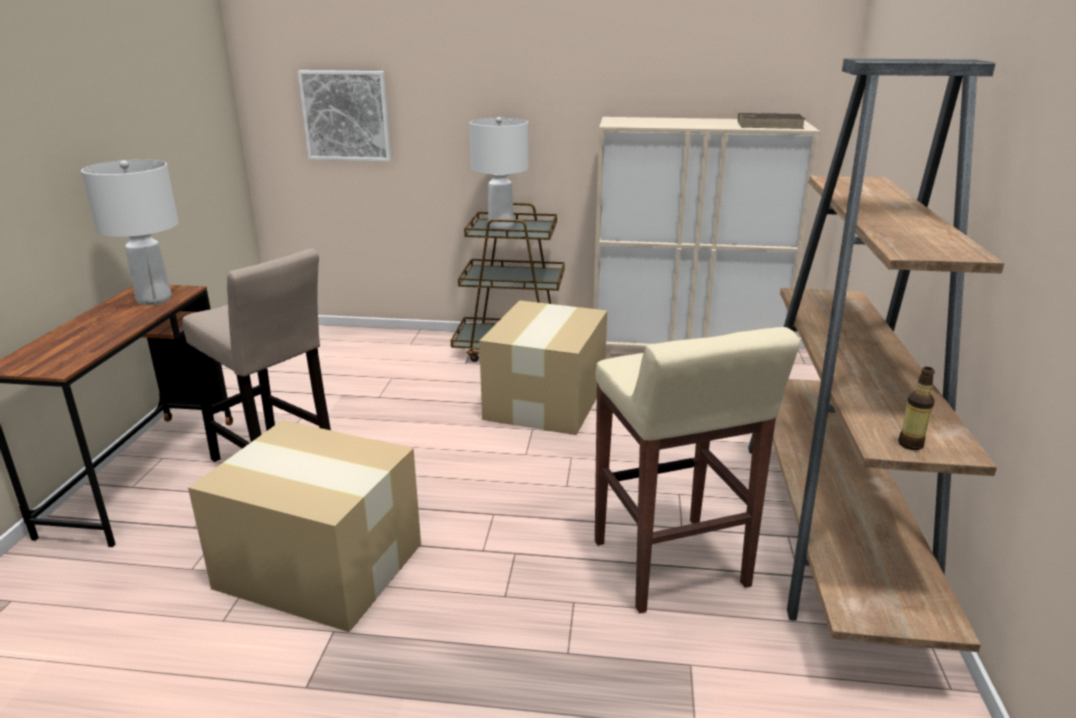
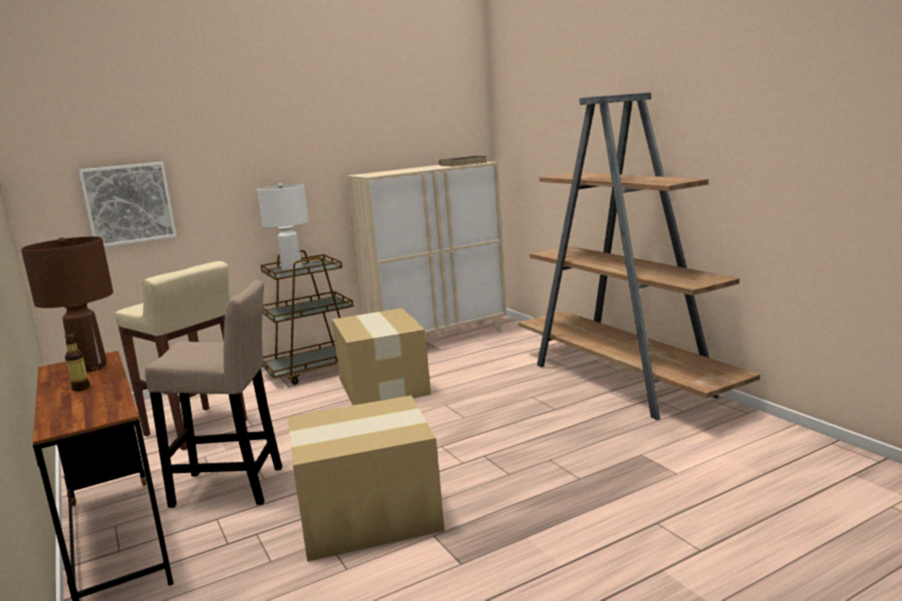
camera: 35 degrees left, 10 degrees down
white table lamp [81,160,179,305] -> brown table lamp [21,236,113,373]
beige stool [595,327,800,613] -> beige stool moved to [115,261,247,450]
bottle [898,367,935,450] -> bottle moved to [65,333,90,391]

